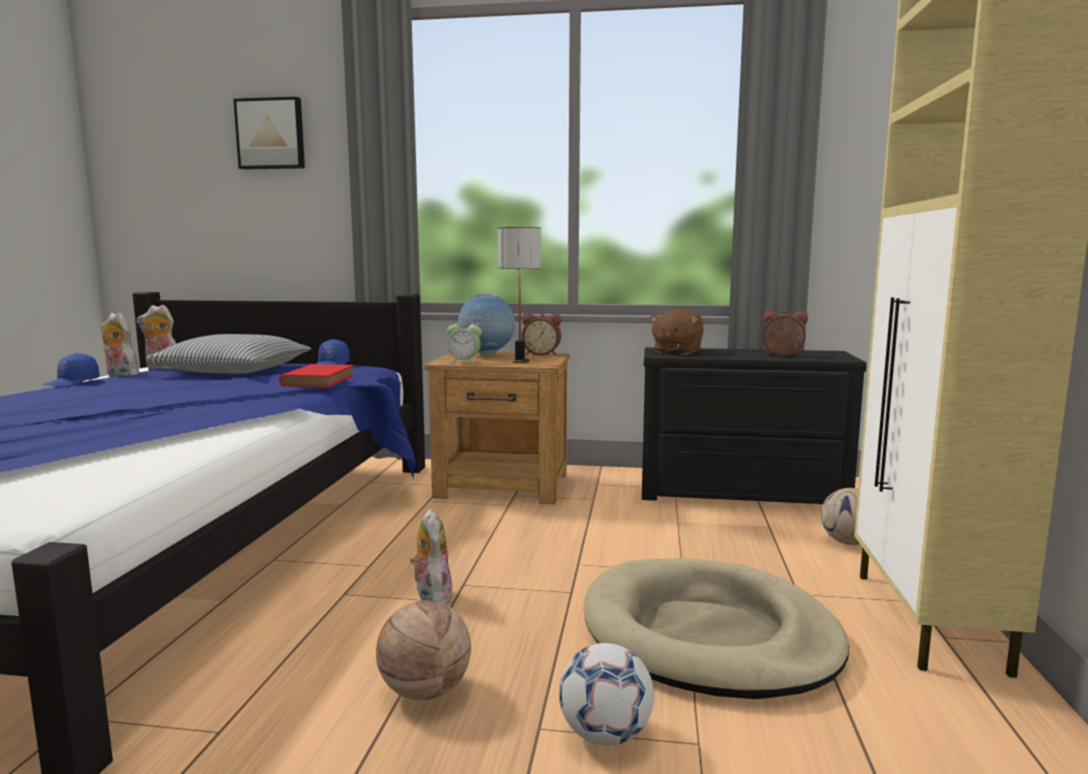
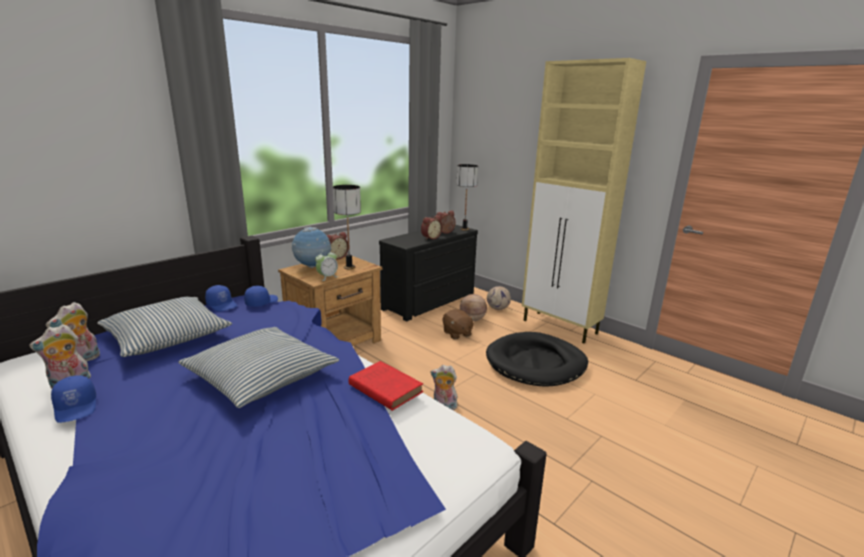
camera: 55 degrees left, 10 degrees up
picture [233,97,305,170] -> none
red book [280,364,354,388] -> red book moved to [349,361,423,411]
basketball [376,600,471,700] -> basketball moved to [460,294,487,321]
football [559,643,654,746] -> none
beige dog bed [584,558,849,699] -> black dog bed [486,332,588,387]
brown plush toy [650,309,704,355] -> brown plush toy moved to [443,309,475,340]
none -> pillow [178,327,339,408]
none -> blue cap [244,286,278,307]
none -> alarm clock [421,215,442,240]
none -> table lamp [457,164,478,231]

